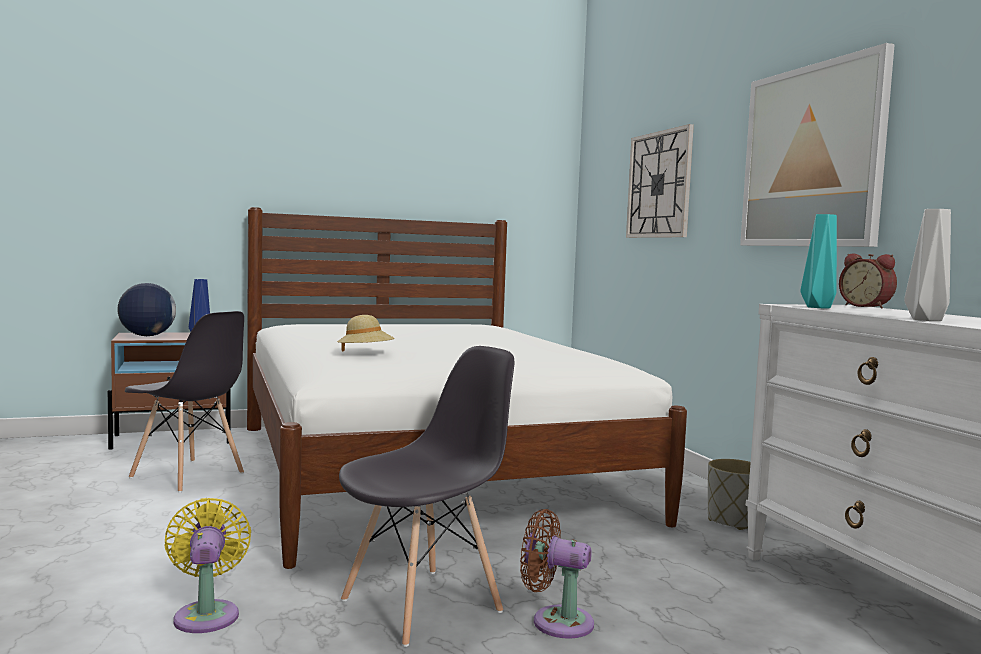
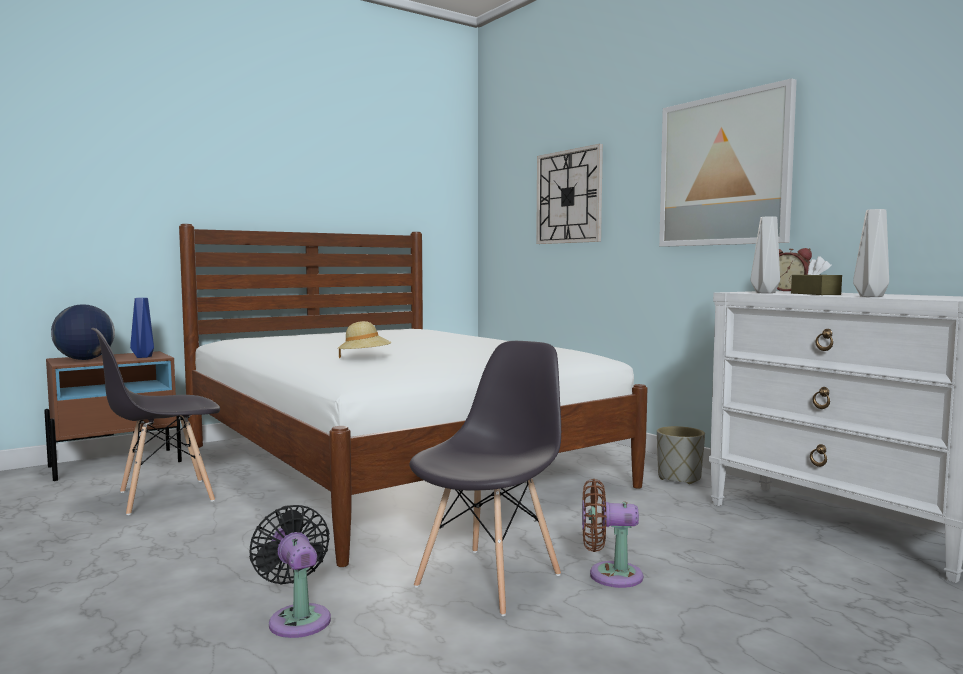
camera: 15 degrees left, 0 degrees up
grey chair [125,311,244,493] -> grey chair turned 135 degrees clockwise [91,328,220,515]
yellow fan [164,498,251,633] -> black fan [249,505,331,638]
turquoise vase [800,214,837,308] -> grey vase [750,216,780,293]
none -> brown tissue box [791,256,842,295]

